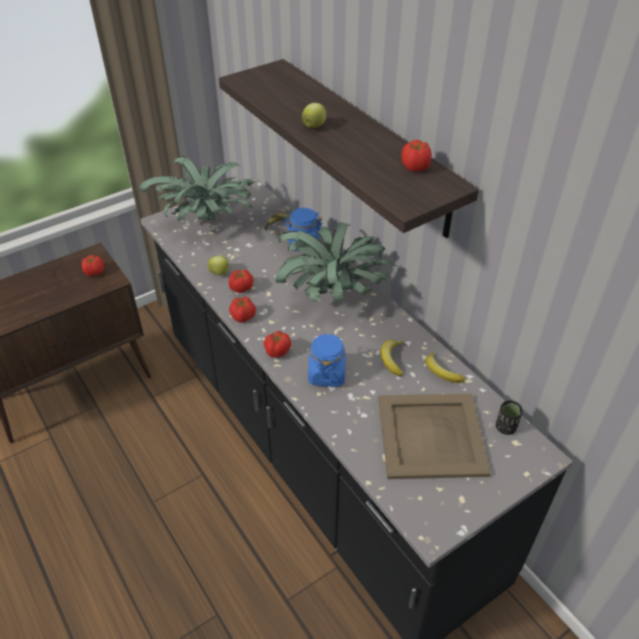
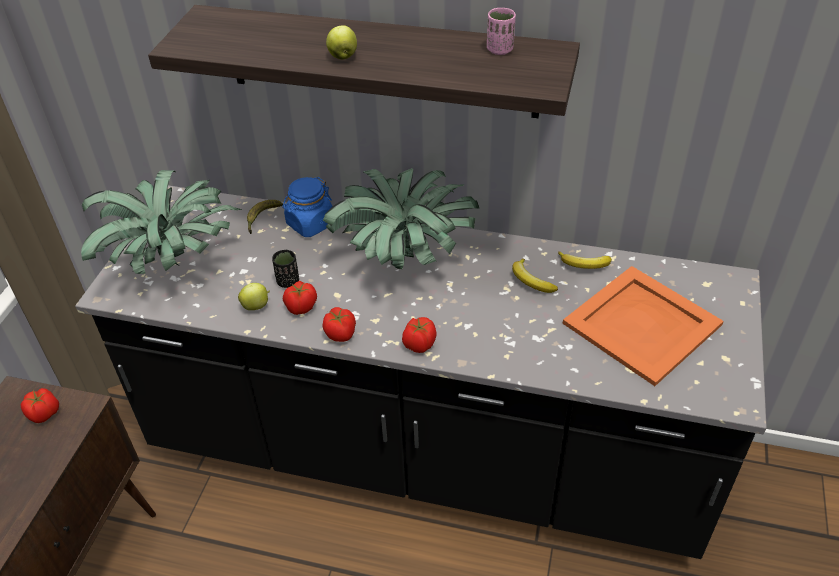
camera: 40 degrees left, 0 degrees up
blue jar [308,333,346,386] -> none
beige tray [378,394,491,479] -> orange tray [562,266,724,386]
tomato [401,140,432,172] -> pink cup [487,8,516,55]
black cup [496,400,523,435] -> black cup moved to [272,250,299,288]

